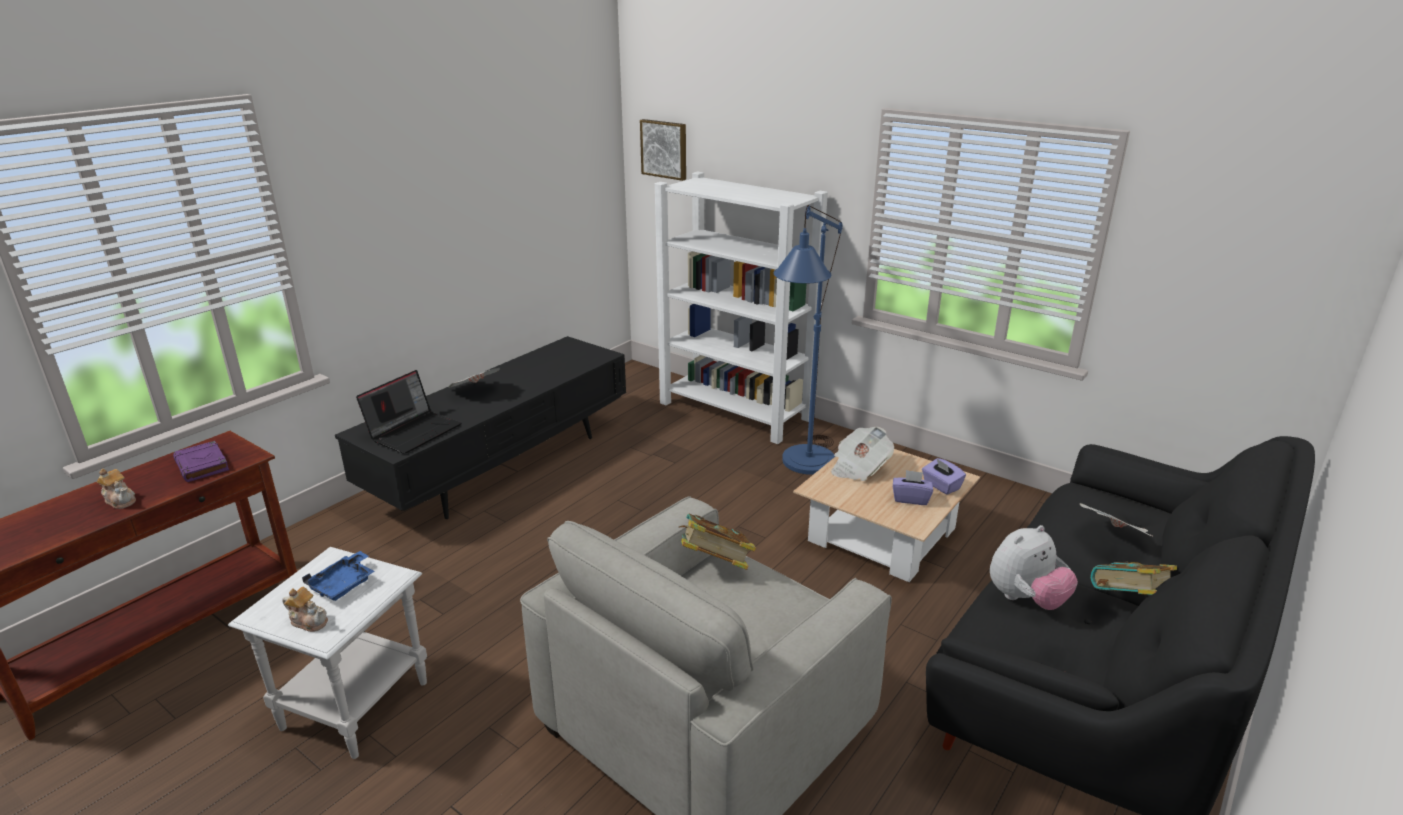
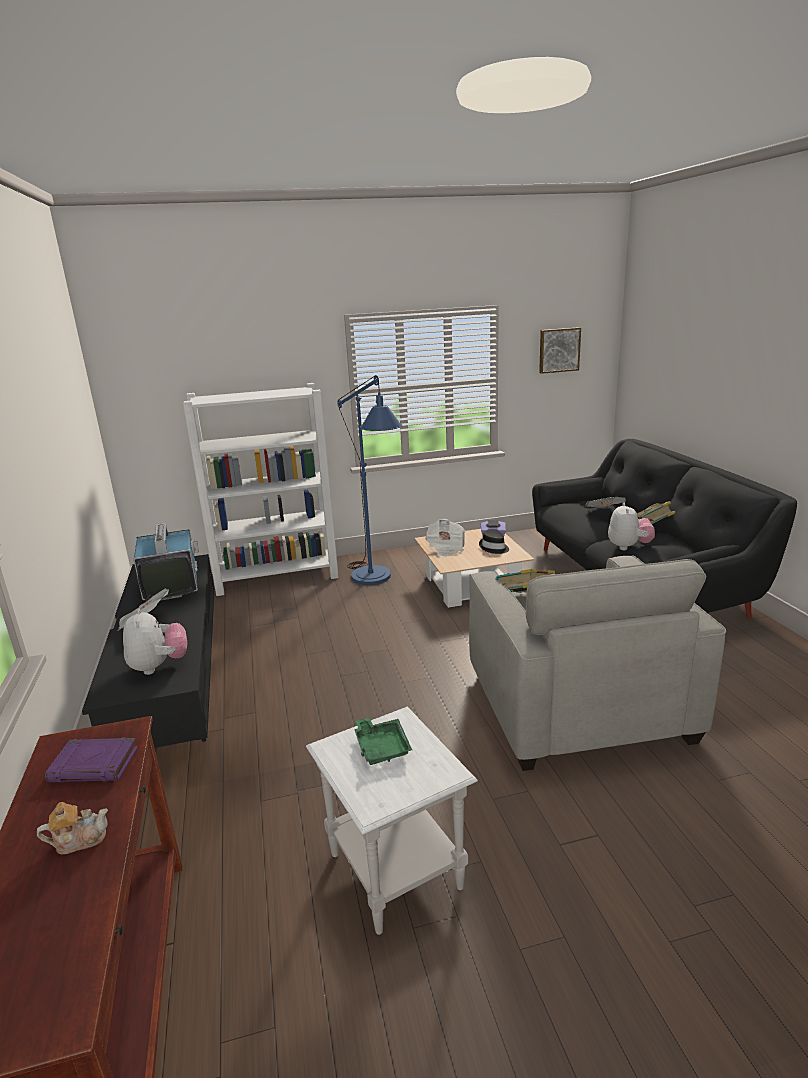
camera: 50 degrees left, 5 degrees down
teapot [282,587,328,632] -> none
blue tray [302,551,375,601] -> green tray [354,717,412,765]
laptop [356,370,461,454] -> plush toy [123,609,187,675]
picture [640,119,686,181] -> picture moved to [539,327,581,374]
purple tissue box [893,470,933,505] -> black hat [479,529,509,554]
none -> television [133,523,199,601]

